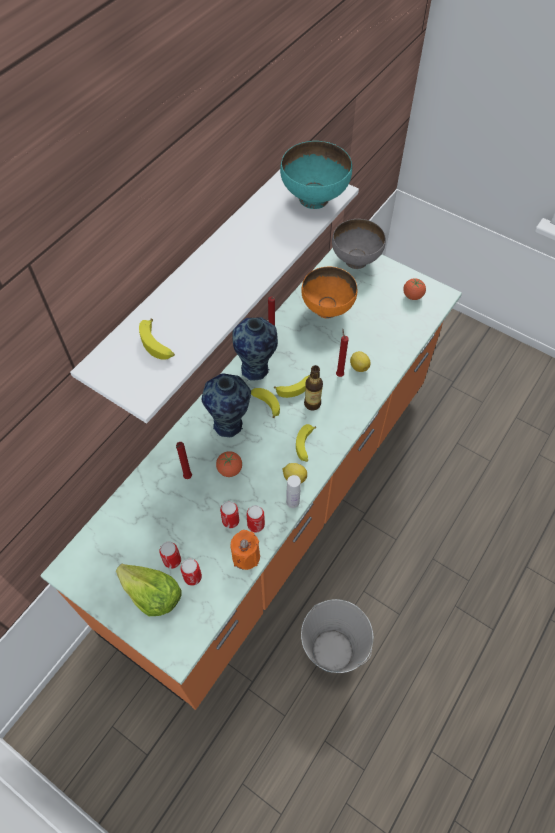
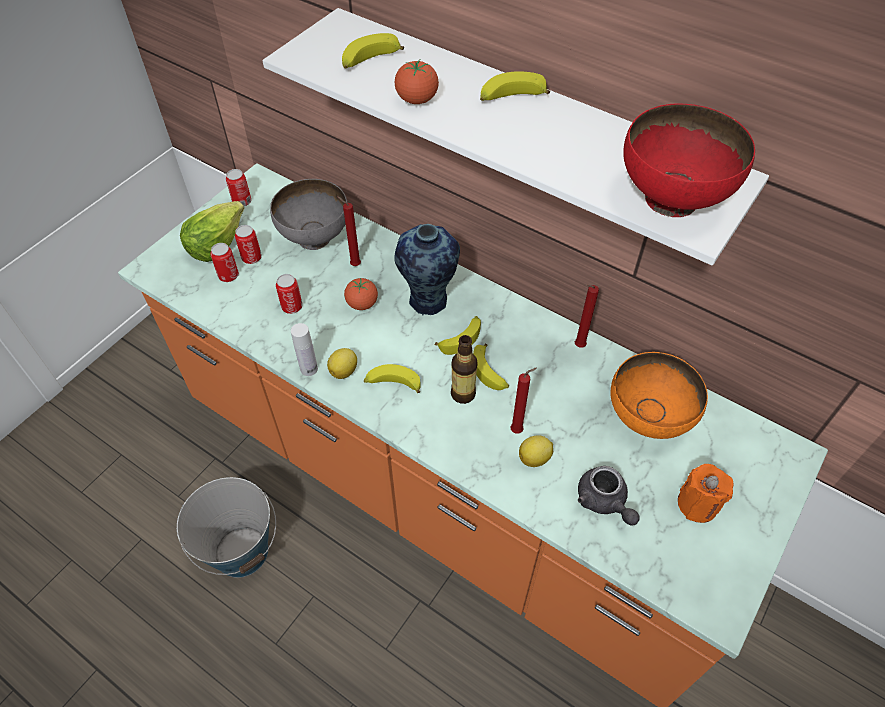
camera: 90 degrees right, 5 degrees down
orange candle [231,530,260,570] -> orange candle moved to [678,464,733,523]
vase [232,317,278,381] -> none
can [246,505,265,532] -> can moved to [226,169,251,206]
turquoise bowl [280,141,352,209] -> red bowl [623,104,755,217]
grey bowl [332,219,386,269] -> grey bowl moved to [270,179,348,250]
tomato [403,278,426,300] -> tomato moved to [395,60,439,104]
none -> banana [480,71,550,101]
none -> grey teapot [578,466,640,526]

